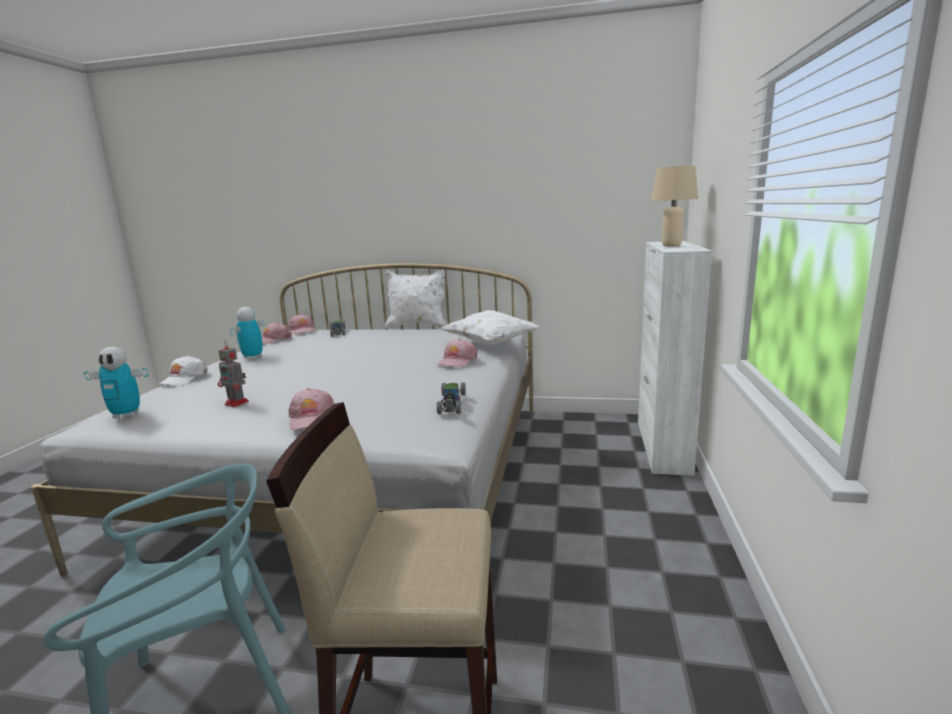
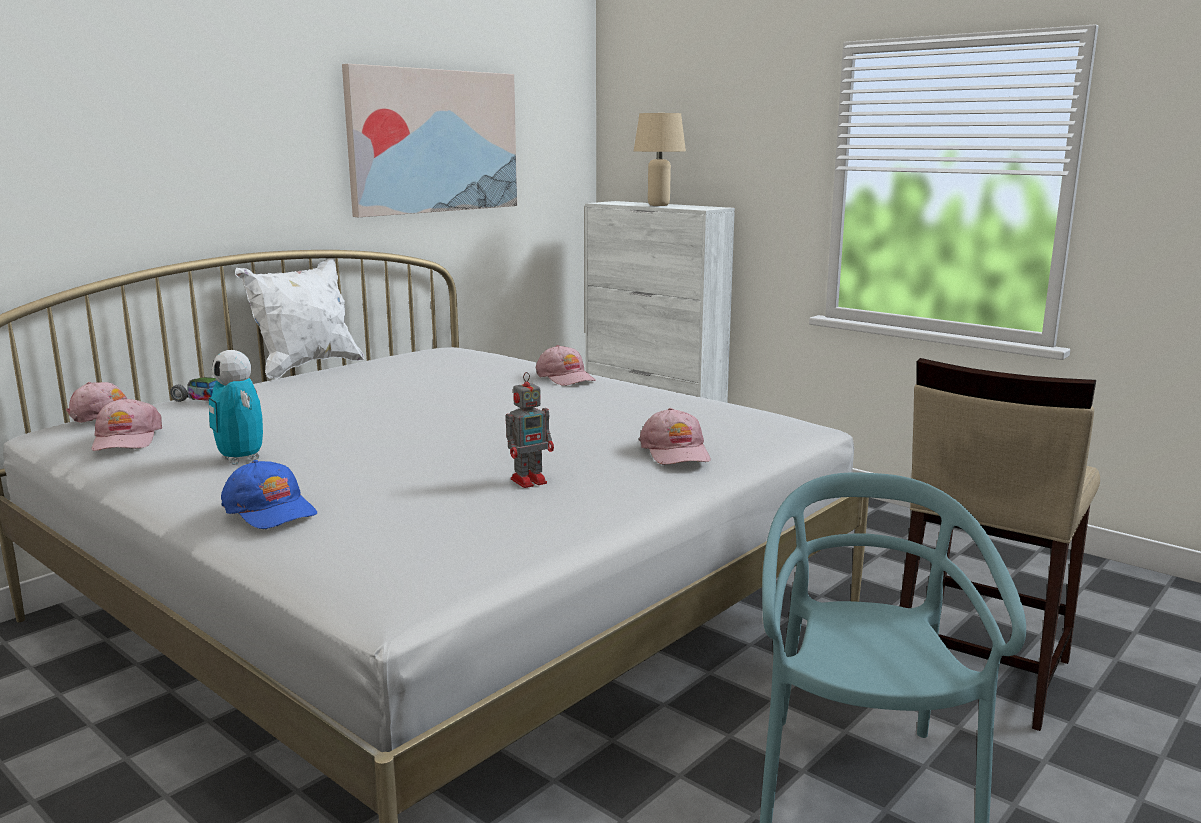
camera: 60 degrees left, 0 degrees up
toy robot [84,347,148,418] -> none
white cap [158,355,208,386] -> blue cap [221,460,317,529]
pink cap [288,388,334,430] -> pink cap turned 60 degrees clockwise [639,408,711,465]
toy car [437,382,466,414] -> none
white pillow [440,310,540,345] -> none
none -> picture [342,64,517,217]

